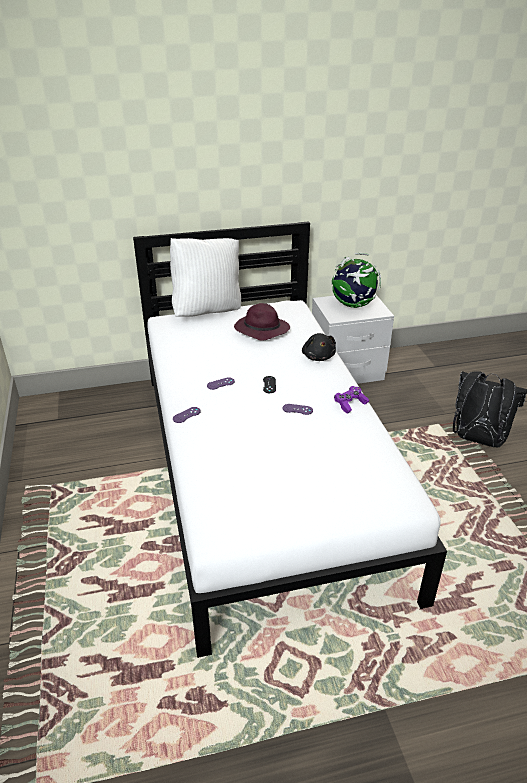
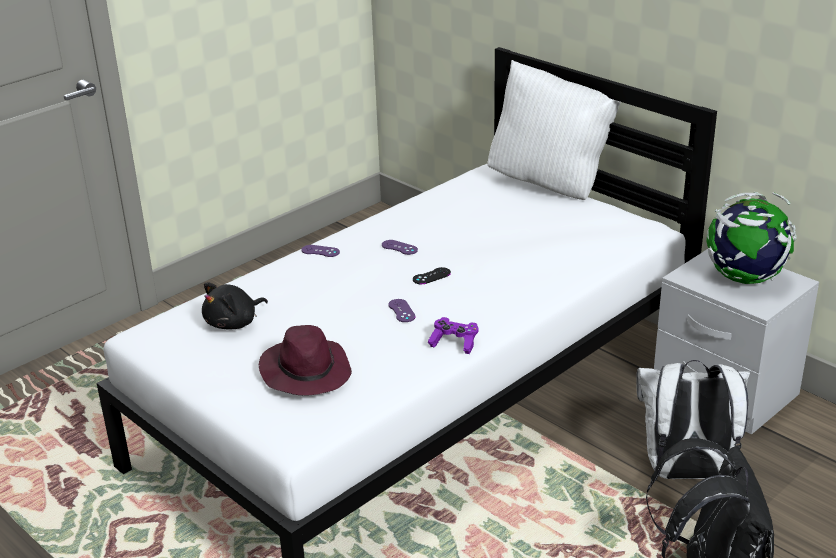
camera: 60 degrees right, 5 degrees down
purple hat [234,303,290,341] -> purple hat moved to [259,325,352,395]
black plush toy [302,333,336,361] -> black plush toy moved to [202,282,268,330]
none -> white backpack [637,360,750,479]

